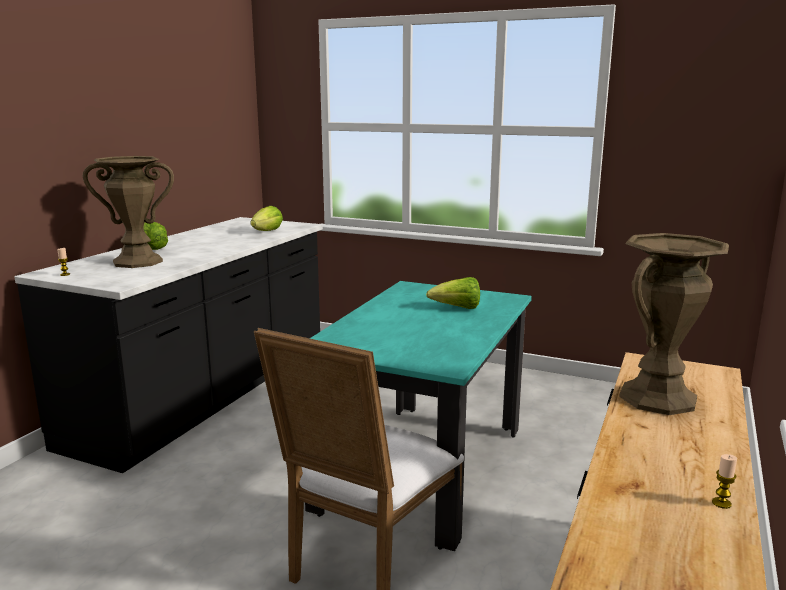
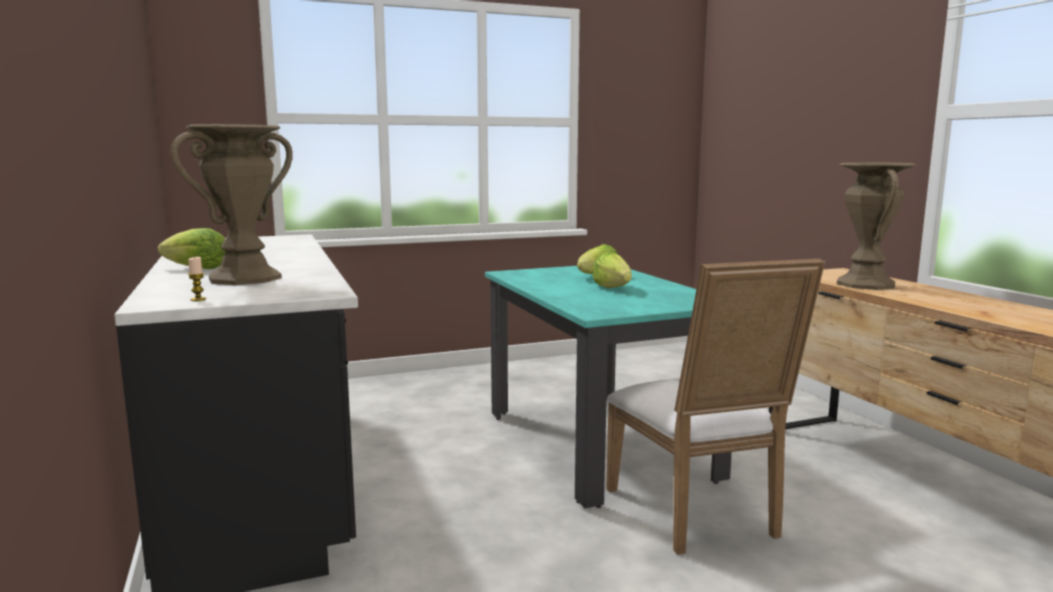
camera: 45 degrees left, 5 degrees down
lettuce [251,206,283,231] -> lettuce moved to [593,252,632,288]
candle [712,454,737,509] -> none

